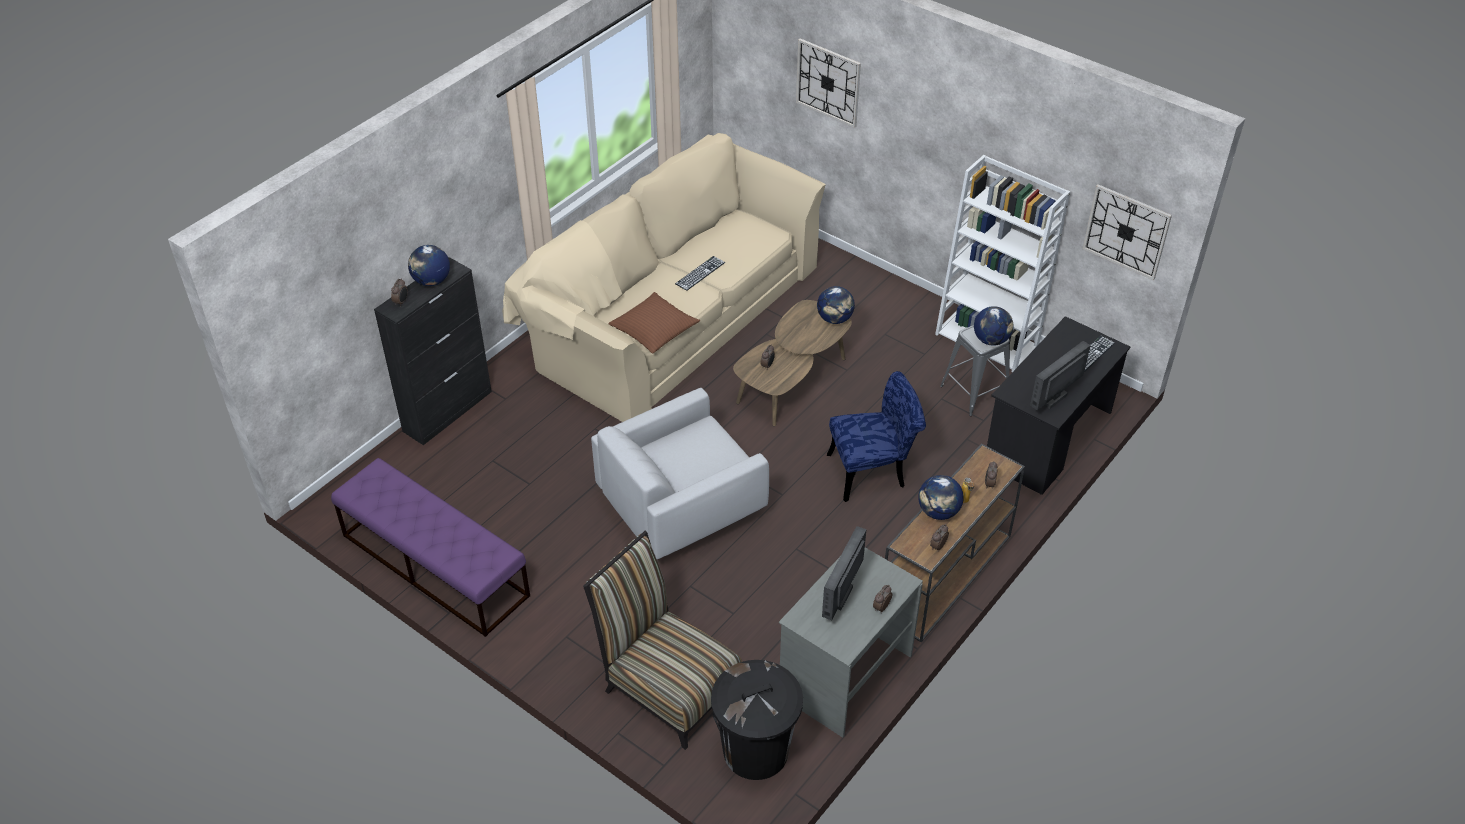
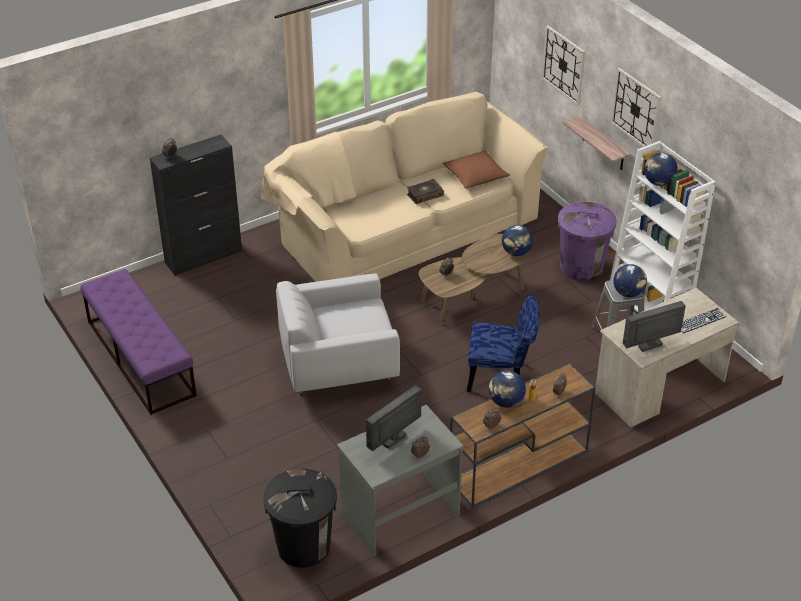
camera: 20 degrees right, 5 degrees down
globe [408,245,450,286] -> globe moved to [644,153,678,186]
chair [583,531,742,750] -> none
brown pillow [608,292,700,353] -> brown pillow moved to [442,150,510,189]
keyboard [675,256,725,291] -> book [407,179,444,204]
black desk [987,316,1130,495] -> beige desk [595,288,739,427]
wall clock [1083,184,1172,280] -> wall clock moved to [611,68,661,152]
none -> purple trash can [558,202,617,281]
none -> shelf [563,115,631,170]

